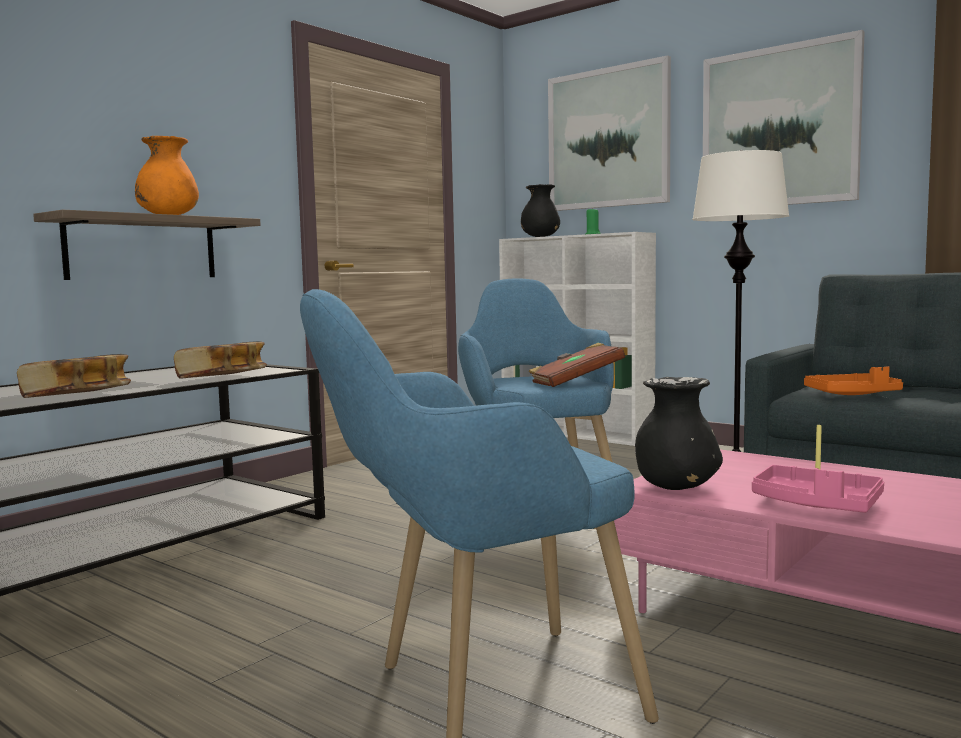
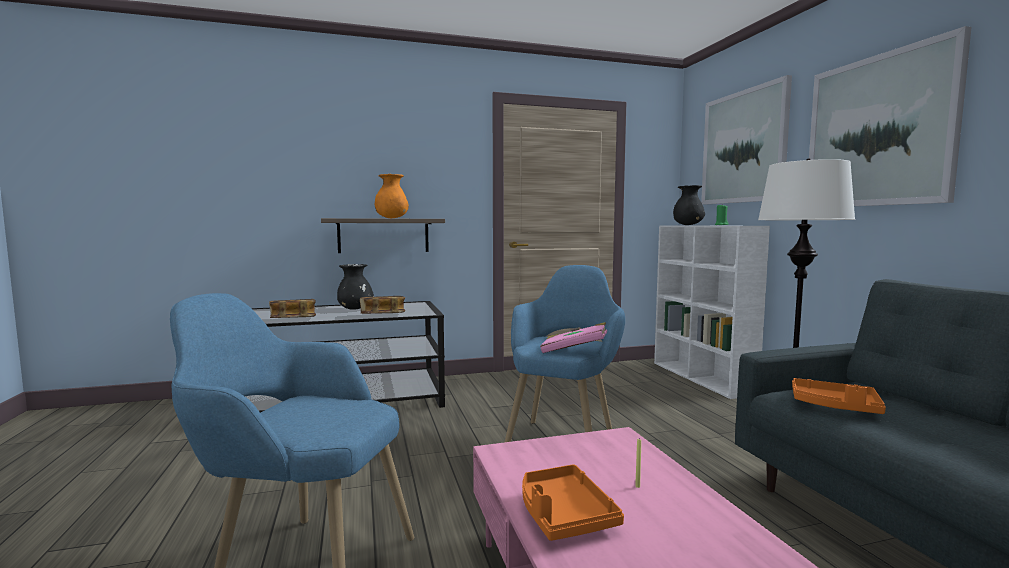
camera: 35 degrees right, 0 degrees up
brown book [529,343,625,387] -> pink book [540,322,607,353]
black vase [635,377,723,490] -> black vase moved to [337,264,374,310]
pink tray [752,465,884,513] -> orange tray [522,464,624,541]

